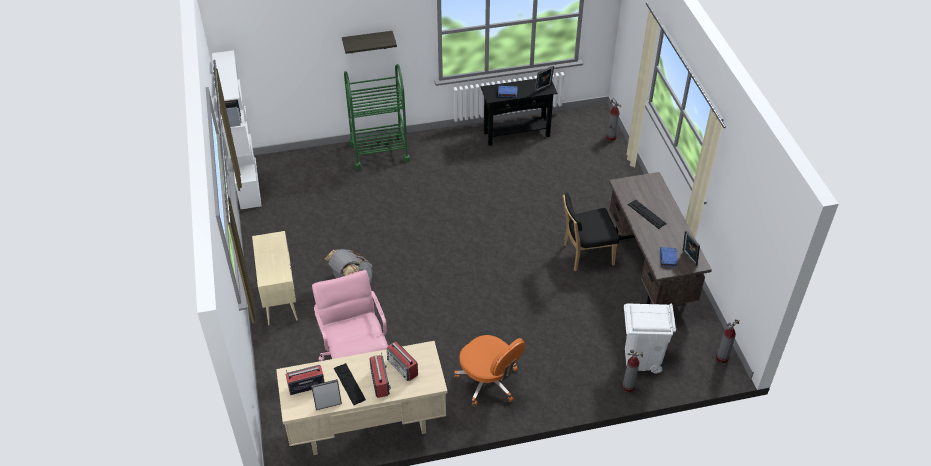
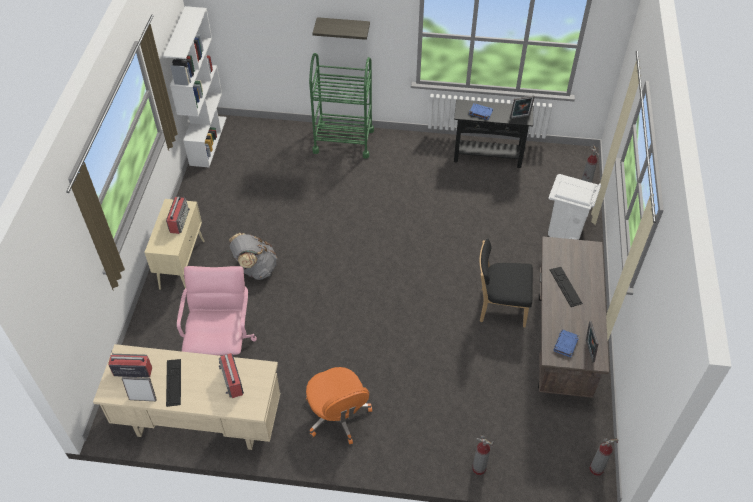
camera: 20 degrees right, 5 degrees up
radio [369,353,391,398] -> radio moved to [166,196,190,234]
white trash can [624,303,676,373] -> white trash can moved to [548,174,601,240]

